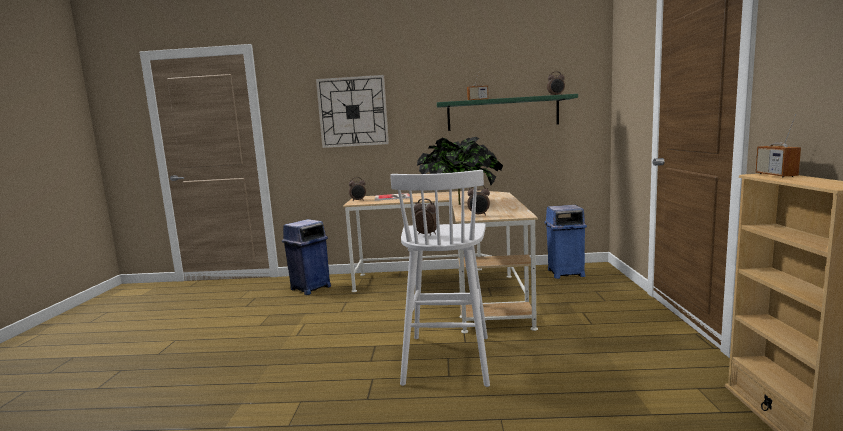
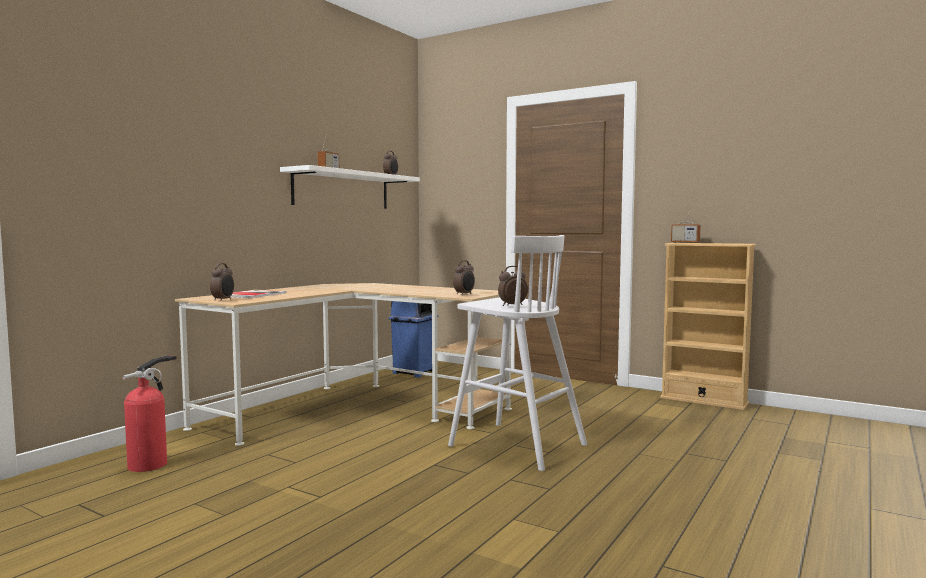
camera: 60 degrees left, 5 degrees down
blue trash can [282,219,331,295] -> fire extinguisher [122,355,176,472]
wall clock [316,75,389,148] -> none
potted plant [417,137,503,205] -> none
green shelf [437,94,578,131] -> white shelf [280,165,420,209]

